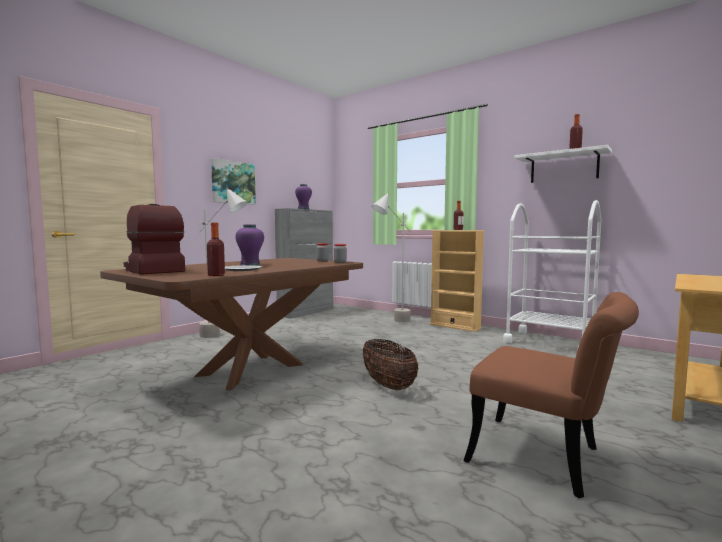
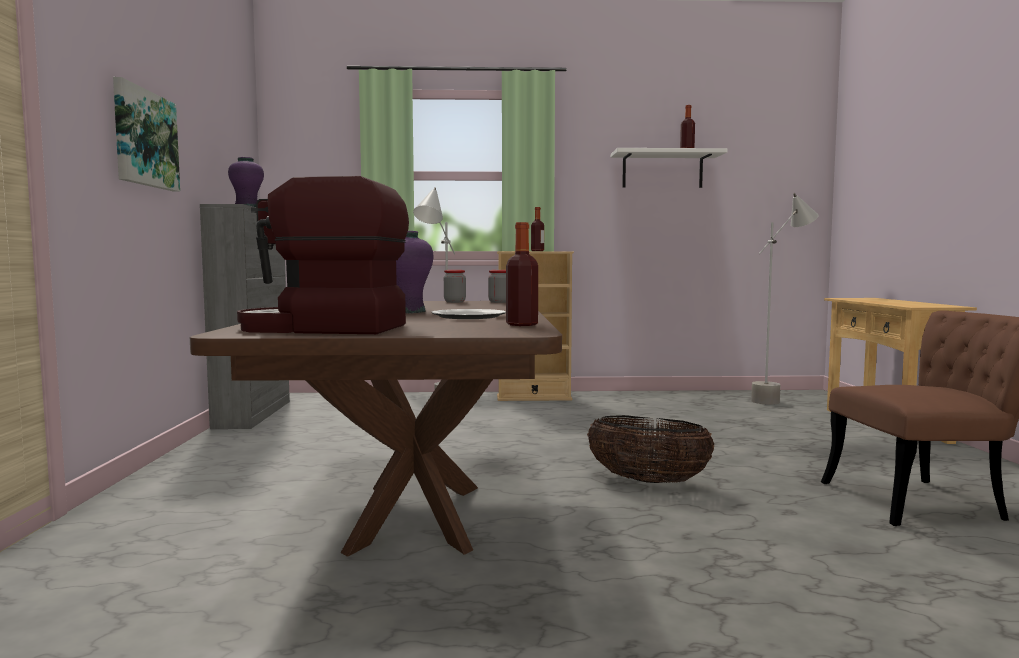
camera: 40 degrees left, 0 degrees up
grey floor lamp [199,188,247,338] -> grey floor lamp moved to [751,193,818,405]
white cart [503,200,601,347] -> none

